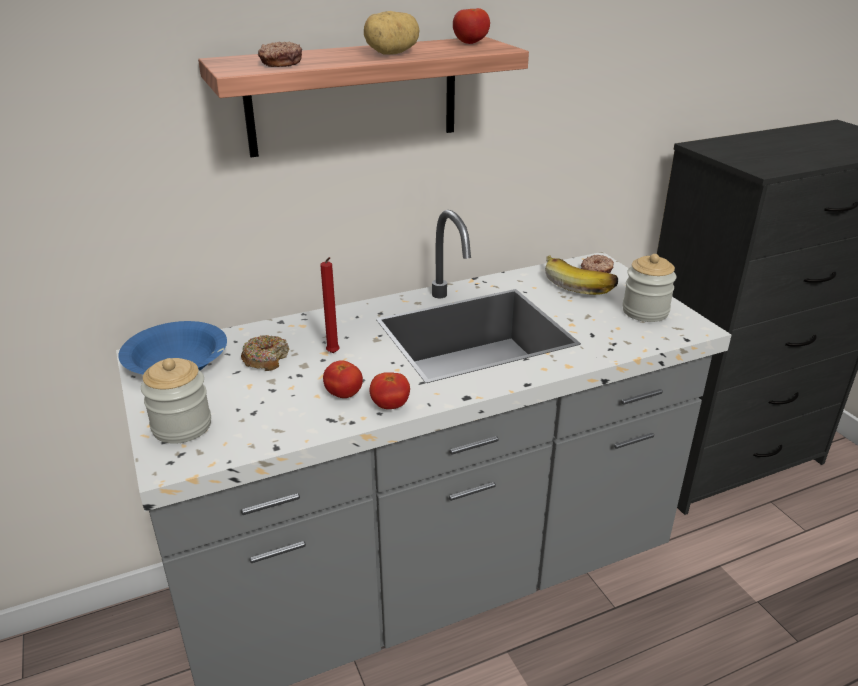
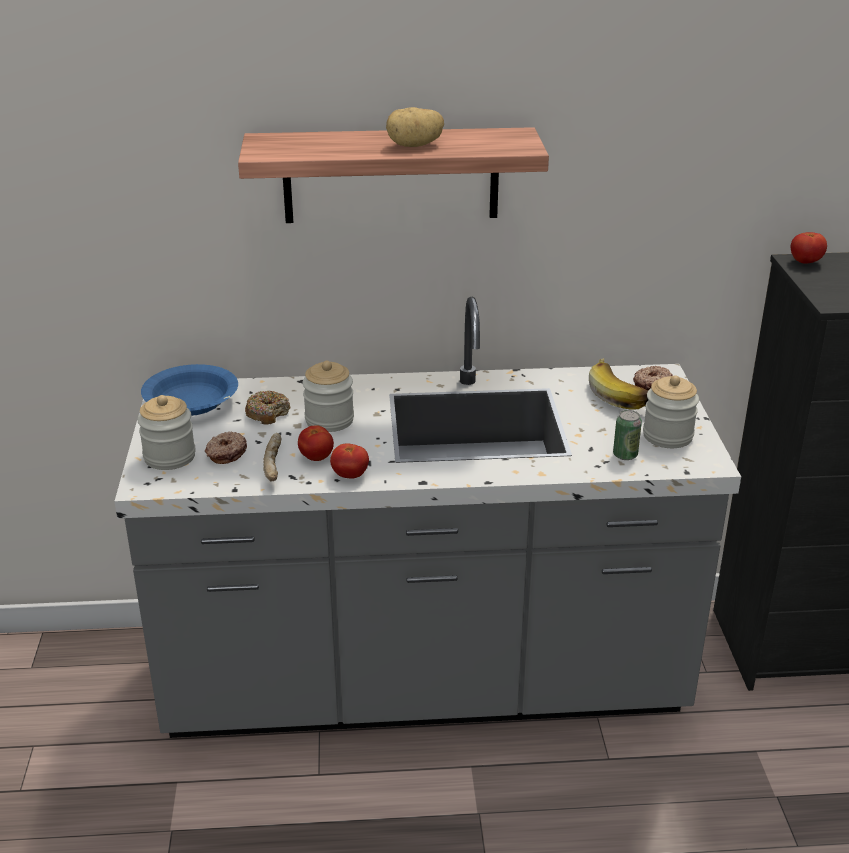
camera: 20 degrees right, 0 degrees up
donut [258,42,302,67] -> donut moved to [205,432,247,464]
red candle [320,257,340,353] -> jar [303,361,354,432]
tomato [453,8,490,44] -> tomato moved to [791,232,827,263]
none -> bread [263,433,281,482]
none -> can [613,410,642,460]

